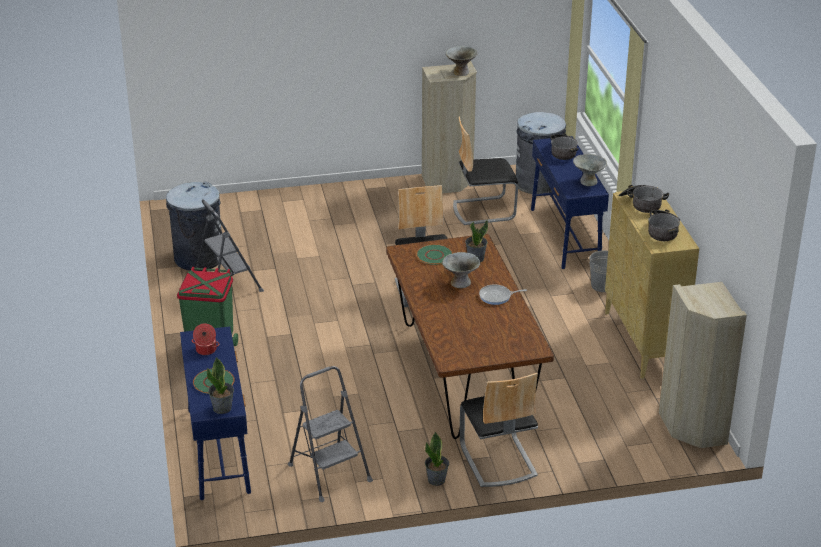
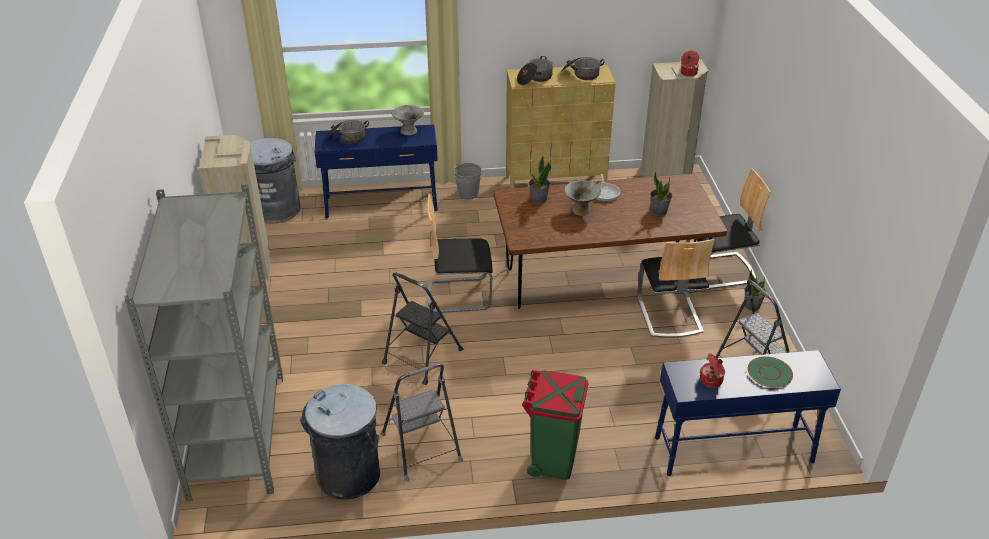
camera: 85 degrees left, 5 degrees up
potted plant [207,357,234,414] -> potted plant moved to [650,172,672,216]
green plate [416,244,453,265] -> none
grey bowl [446,46,478,76] -> none
chair [453,116,518,225] -> chair moved to [637,239,715,338]
none -> grey bookcase [125,184,283,501]
none -> black step ladder [382,273,464,385]
none -> cooking pot [681,51,699,77]

